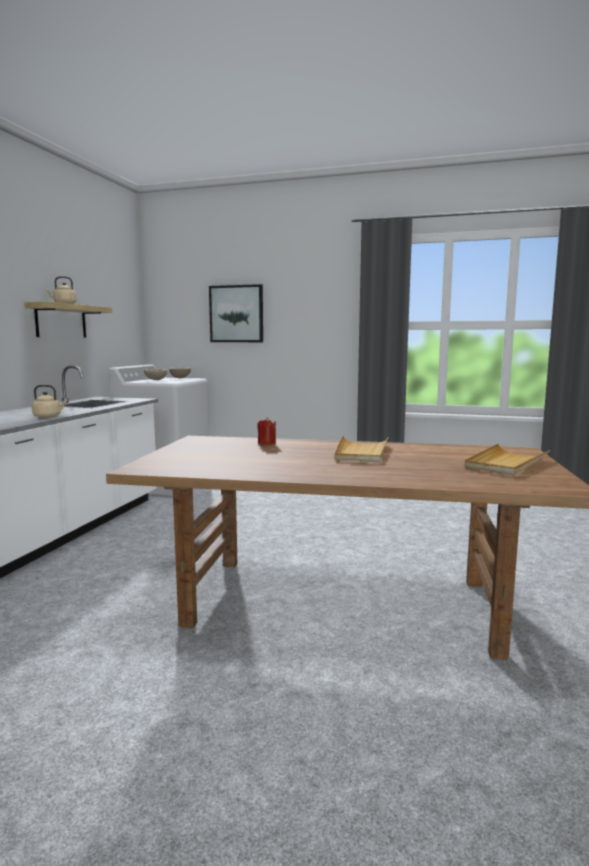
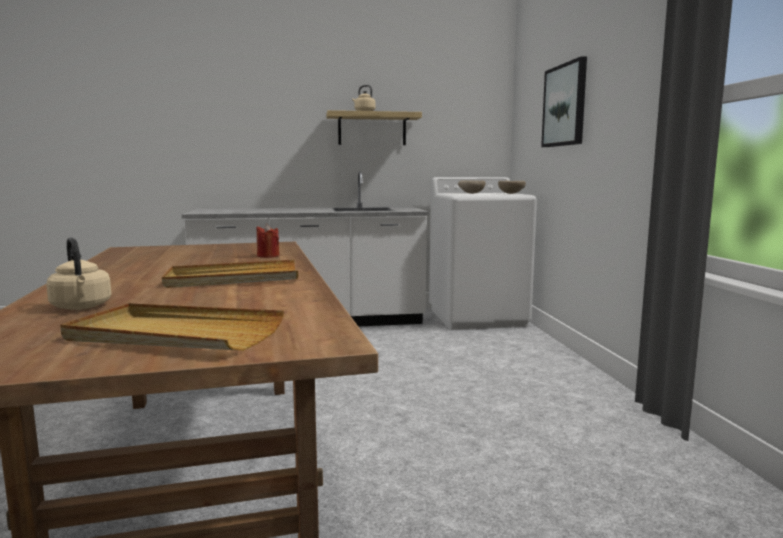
camera: 65 degrees right, 0 degrees up
beige kettle [32,385,67,418] -> beige kettle moved to [46,238,112,310]

